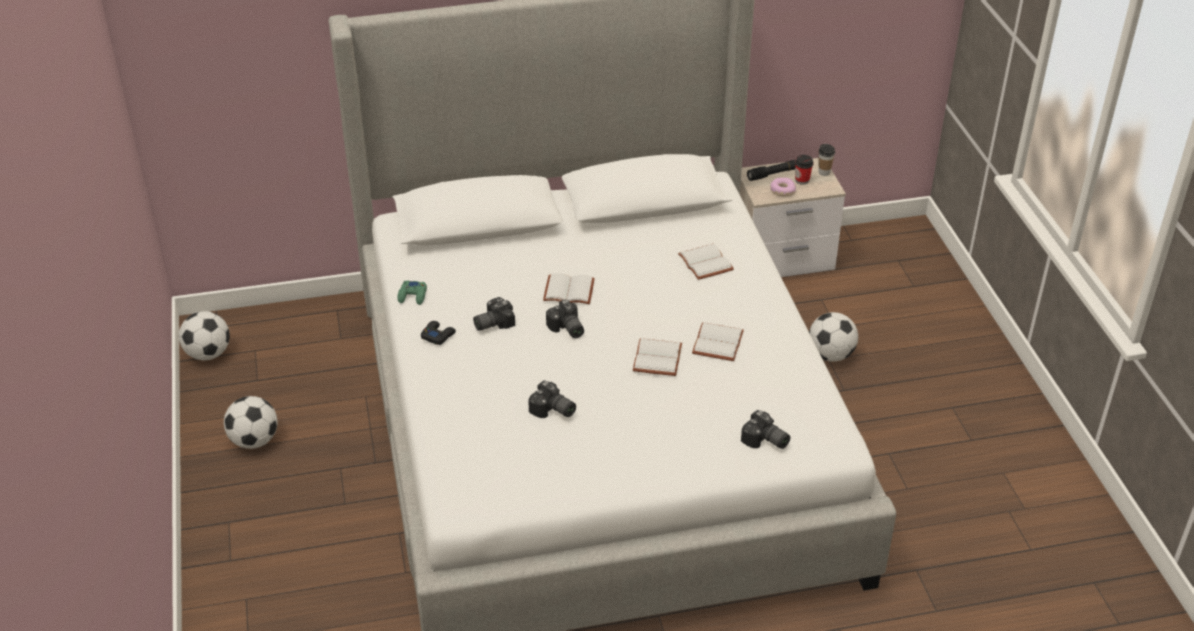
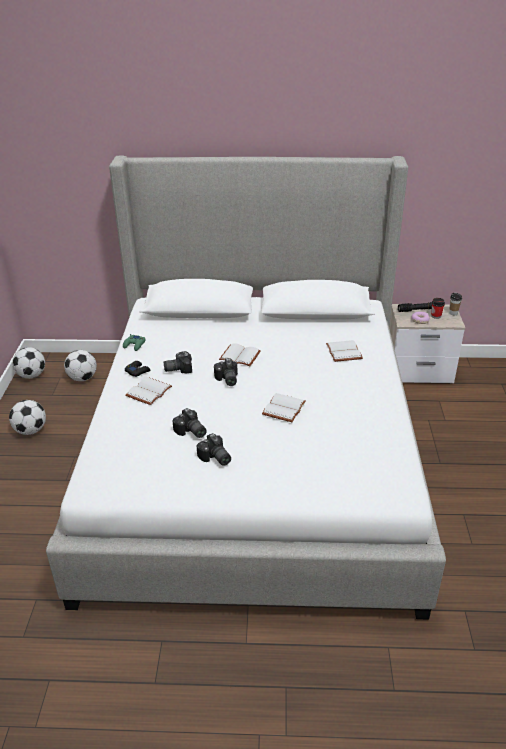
camera: 15 degrees right, 5 degrees down
white book [692,322,744,361] -> white book moved to [125,377,172,405]
camera [741,410,791,449] -> camera moved to [196,433,231,466]
football [809,312,858,362] -> football moved to [64,350,97,381]

